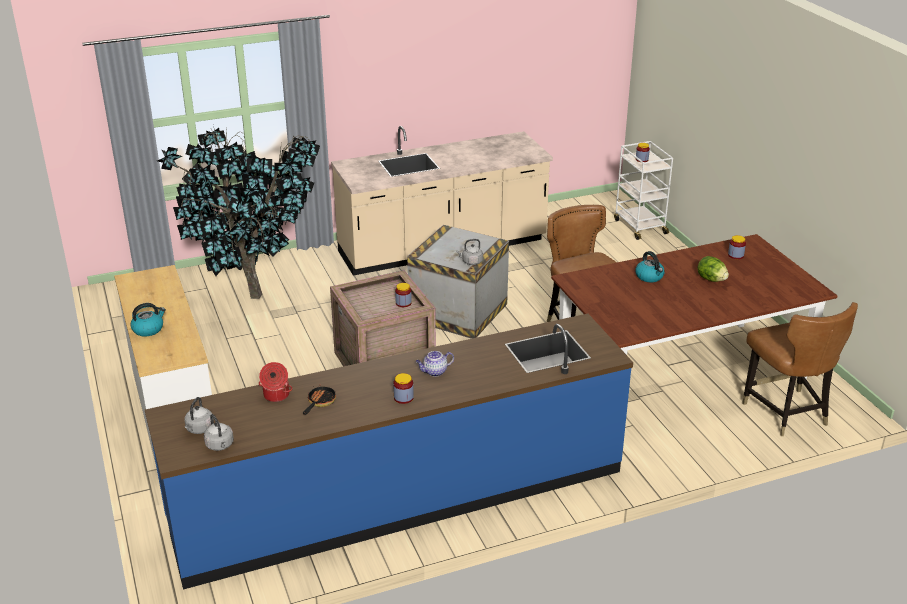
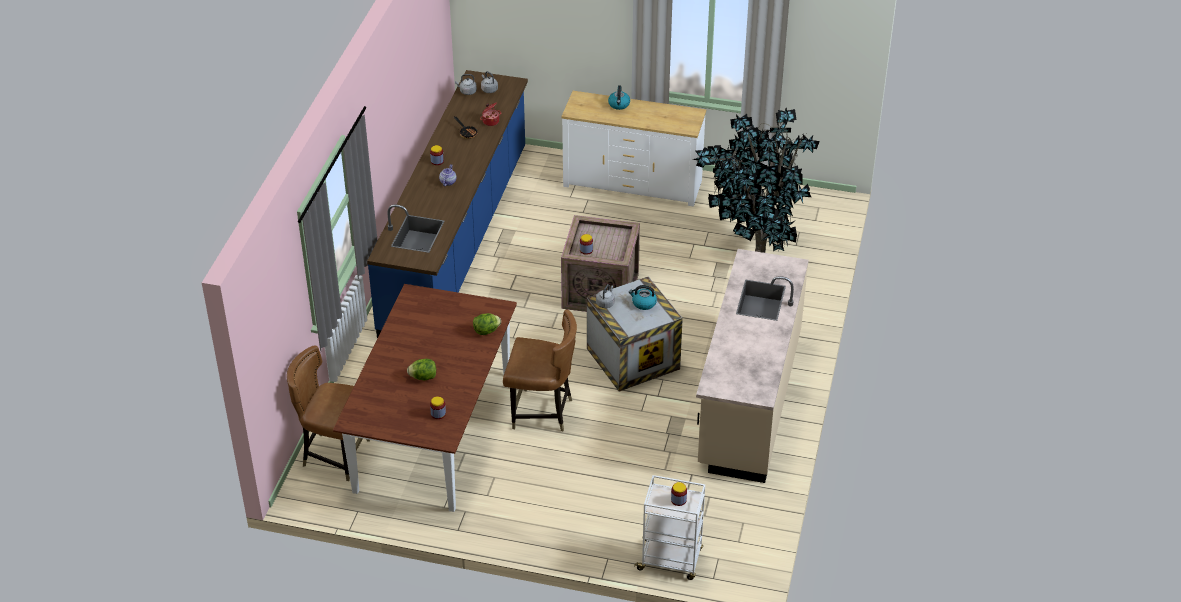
camera: 125 degrees right, 10 degrees up
kettle [635,251,665,282] -> kettle moved to [629,285,657,310]
none -> lettuce [473,313,501,335]

